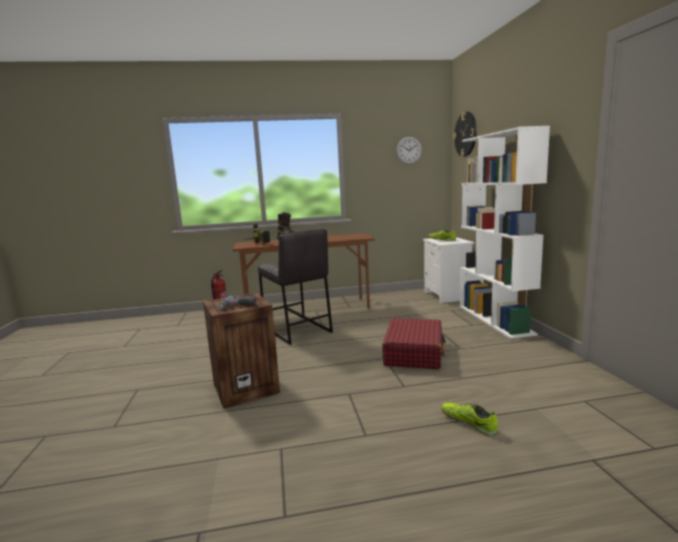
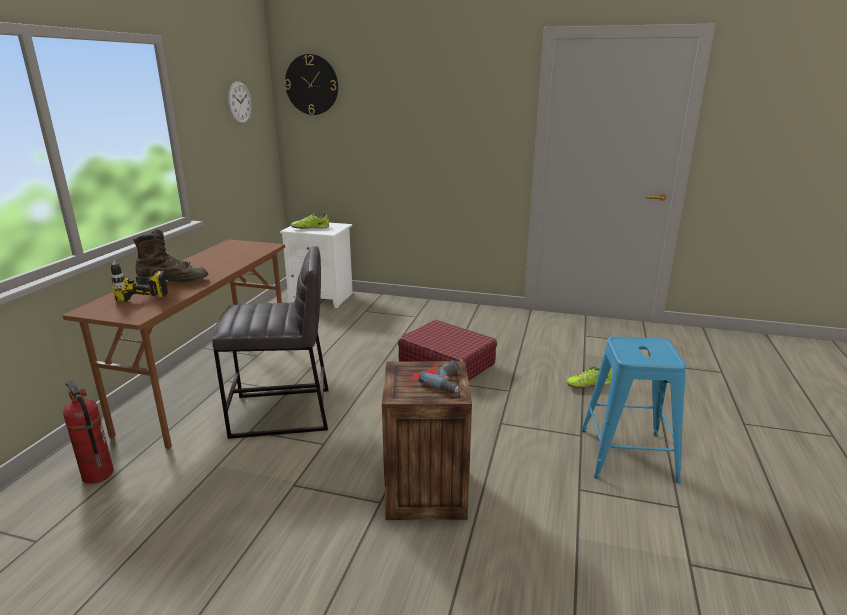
camera: 65 degrees left, 10 degrees up
white bookcase [460,126,550,339] -> none
none -> blue stool [581,336,686,483]

